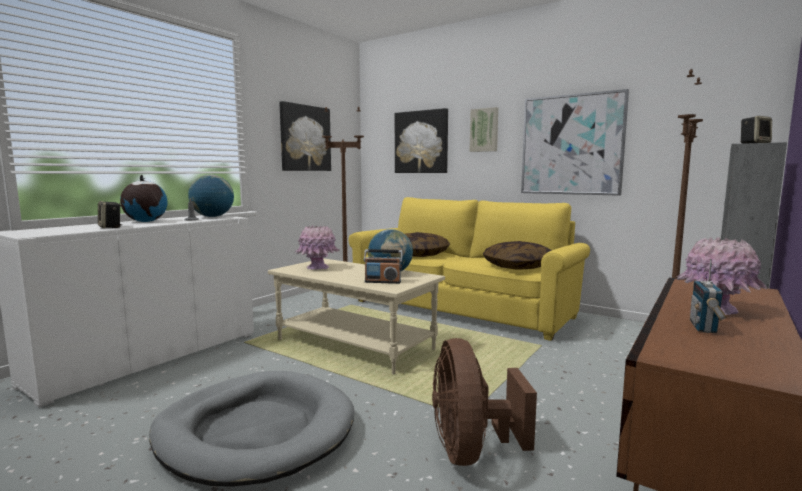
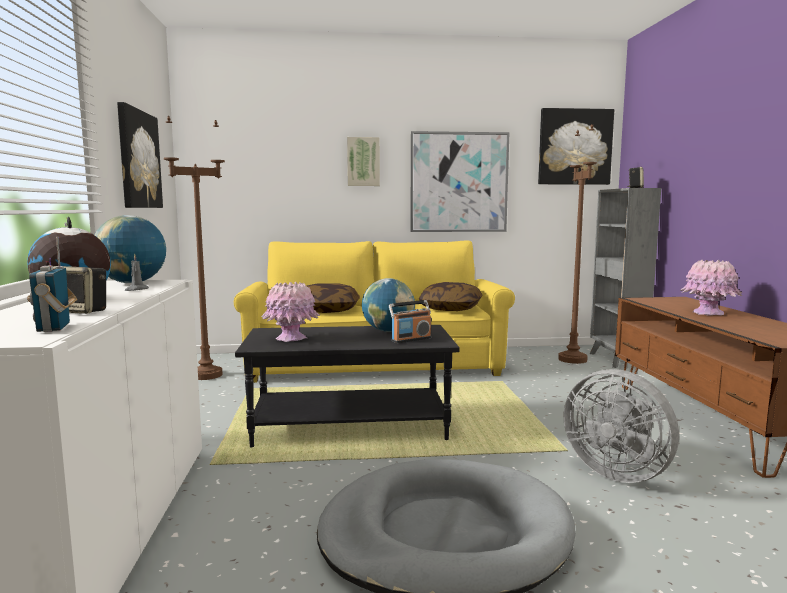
camera: 40 degrees left, 0 degrees up
beige coffee table [268,258,445,375] -> black coffee table [235,325,460,447]
picture [395,108,448,173] -> picture moved to [538,108,614,185]
brown fan [432,338,537,466] -> grey fan [564,369,679,483]
radio [690,259,727,333] -> radio moved to [27,237,77,332]

